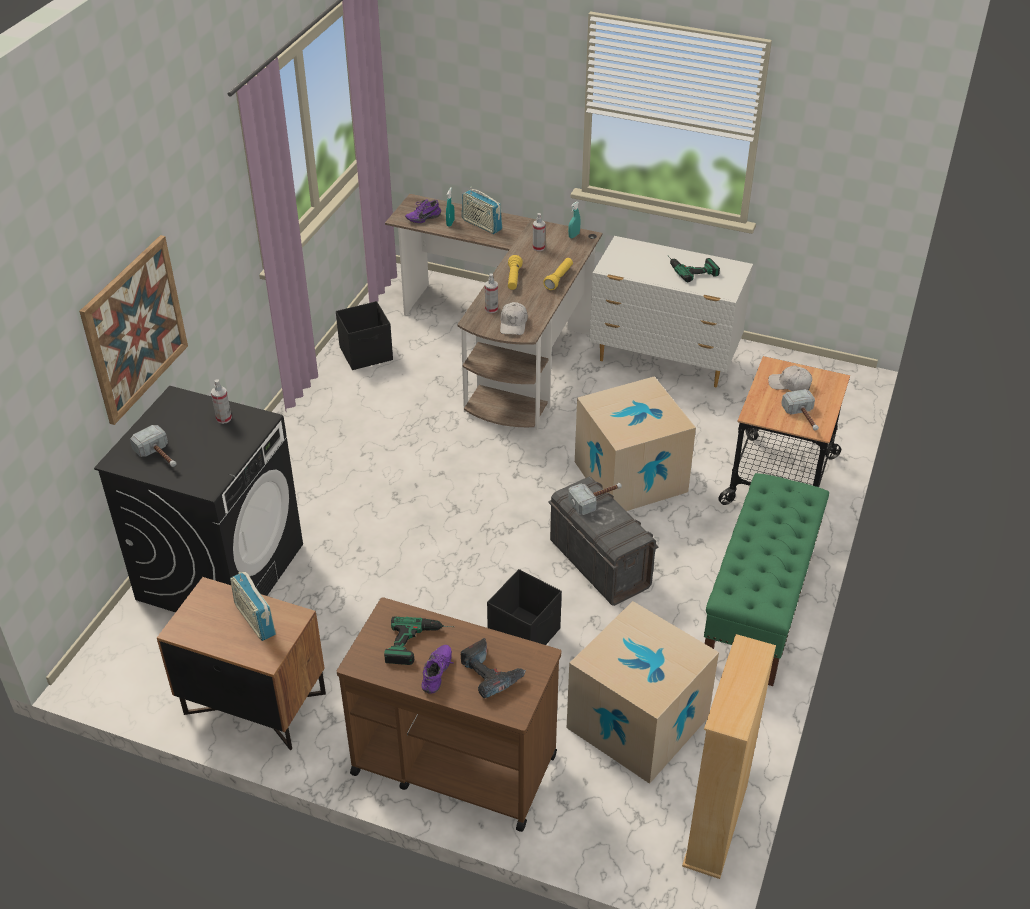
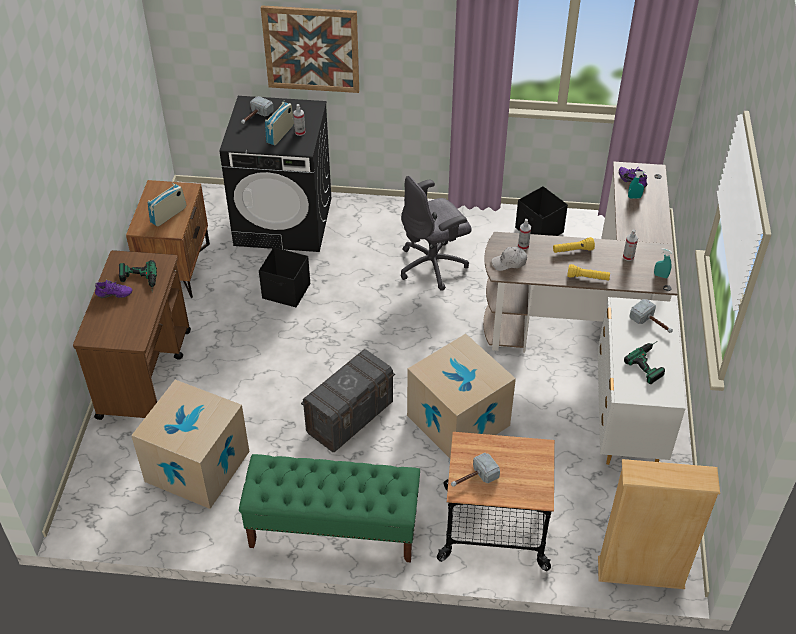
camera: 75 degrees right, 5 degrees up
power drill [461,638,526,698] -> none
radio [462,187,502,234] -> radio moved to [265,100,294,145]
black storage box [487,569,562,645] -> black storage box moved to [259,247,310,307]
hammer [568,483,622,515] -> hammer moved to [629,299,673,333]
beige bookcase [682,634,776,879] -> beige bookcase moved to [598,459,720,589]
white cap [768,365,812,391] -> none
none -> grey office chair [401,176,472,291]

